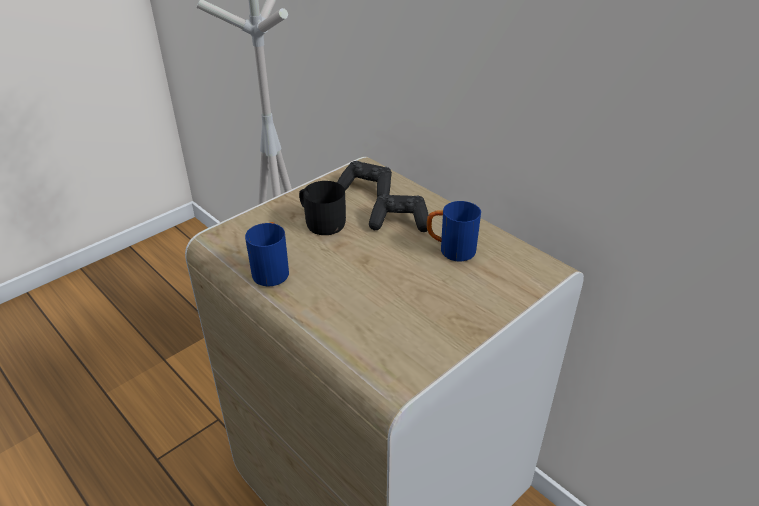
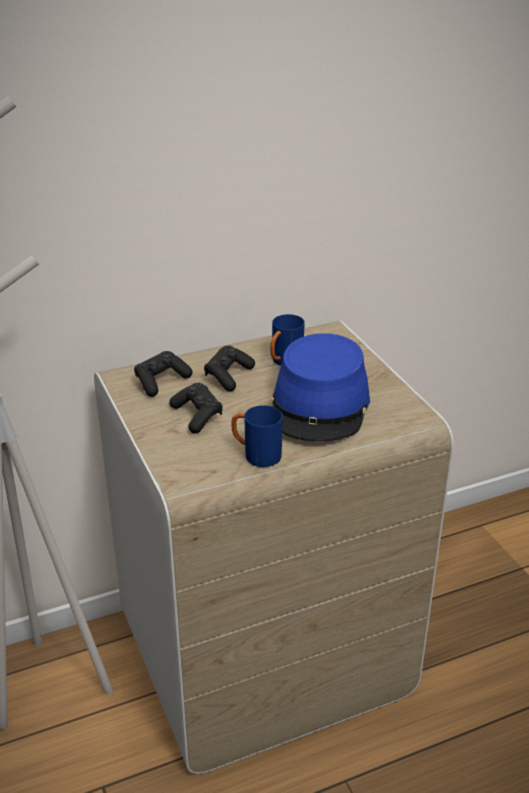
camera: 70 degrees left, 5 degrees down
black mug [299,181,346,235] -> black game controller [169,383,223,434]
none -> blue hat [272,333,370,442]

